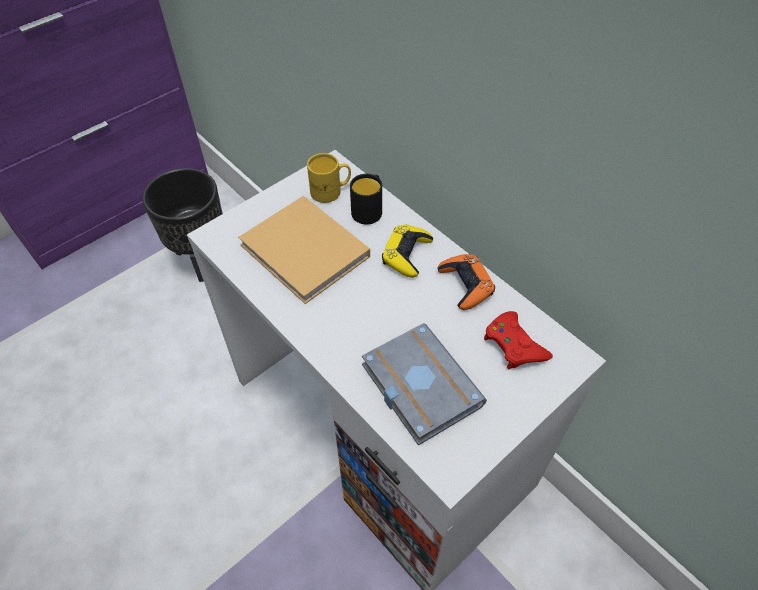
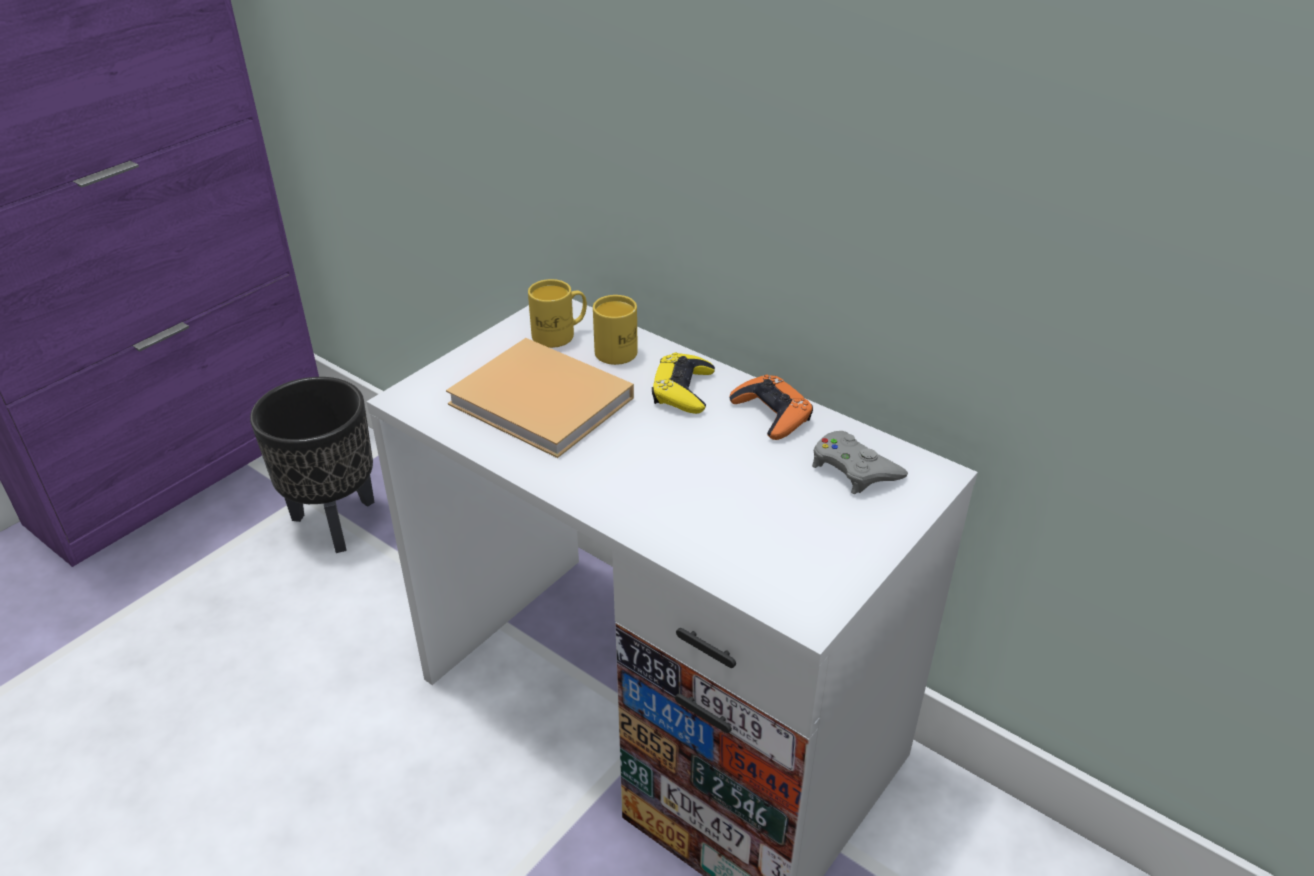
camera: 10 degrees left, 15 degrees down
black mug [350,174,382,225] -> yellow mug [593,295,638,365]
grey book [362,323,487,446] -> none
red game controller [484,311,553,369] -> grey game controller [812,431,908,494]

